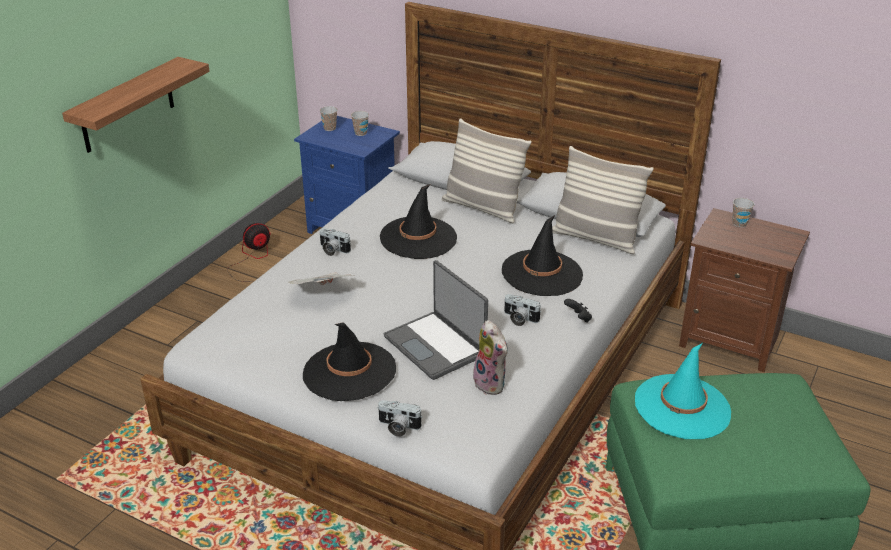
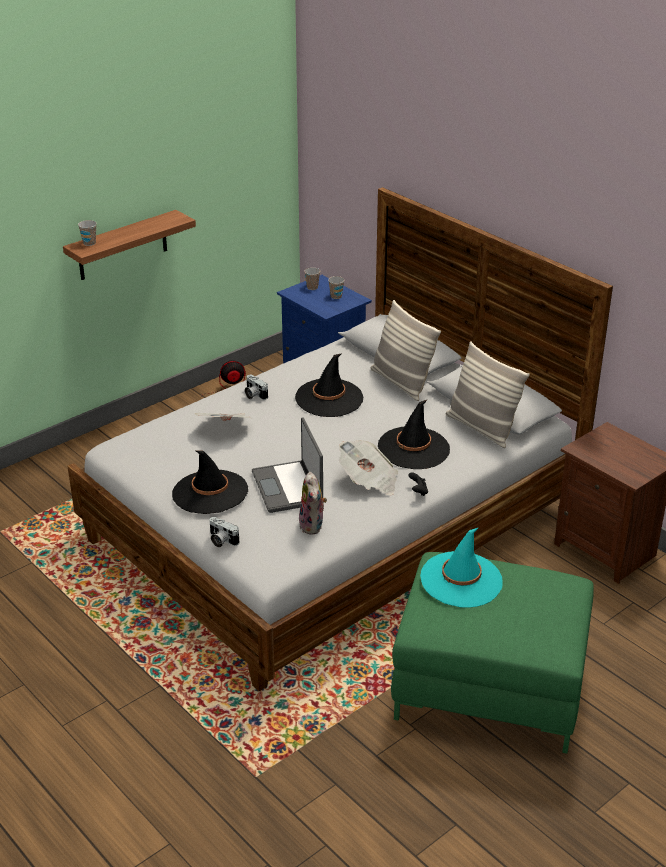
camera: 20 degrees right, 0 degrees up
camera [504,294,541,326] -> newspaper [339,440,398,495]
cup [732,198,755,227] -> cup moved to [78,220,97,246]

